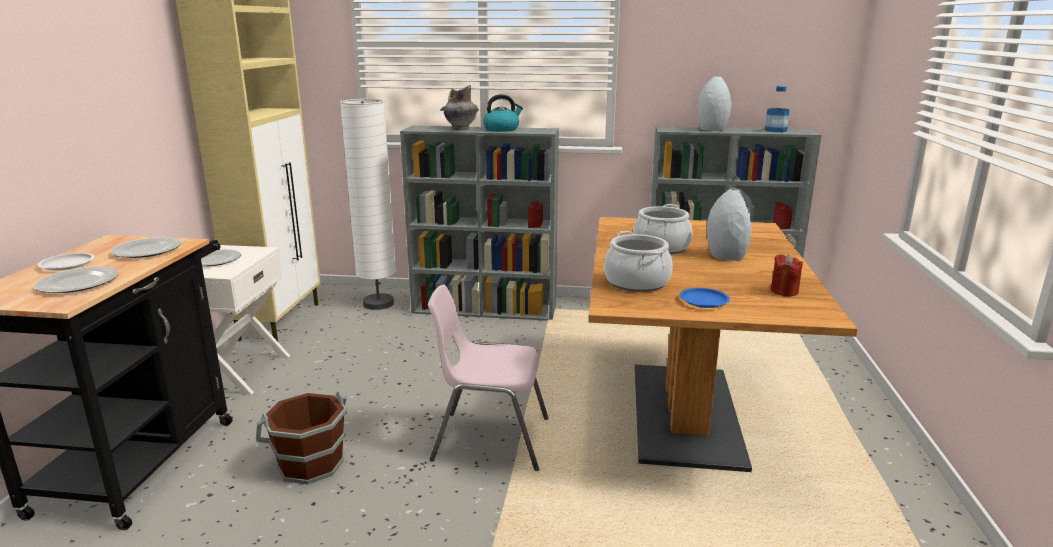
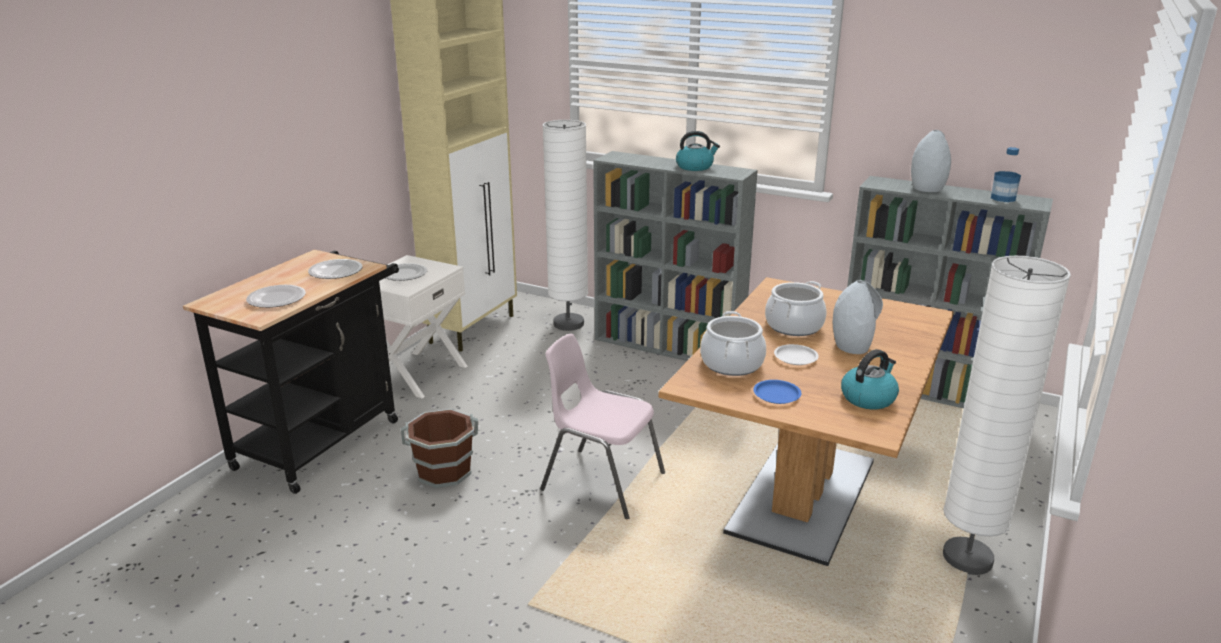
camera: 20 degrees right, 5 degrees up
white plate [38,253,95,270] -> white plate moved to [774,344,819,365]
grey vase [440,85,479,130] -> none
red candle [771,254,803,296] -> kettle [841,349,899,409]
none -> white floor lamp [943,256,1071,575]

